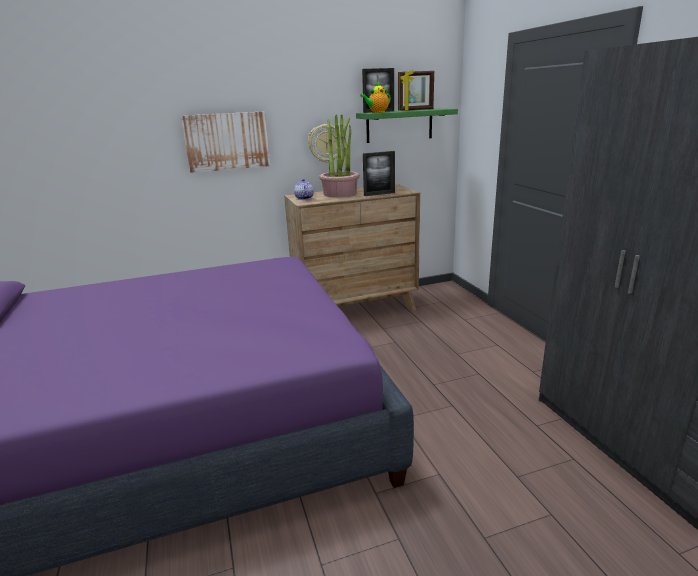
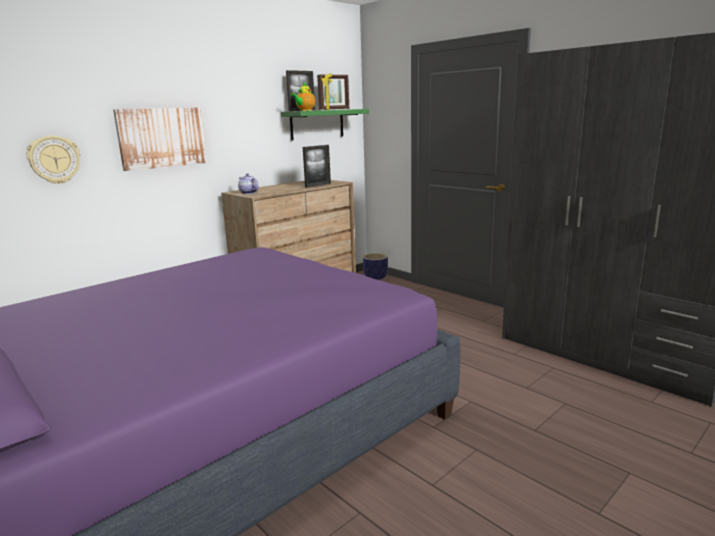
camera: 25 degrees left, 5 degrees down
wall clock [308,124,343,163] -> wall clock moved to [27,136,80,184]
potted plant [319,114,360,197] -> none
none -> planter [363,253,388,280]

